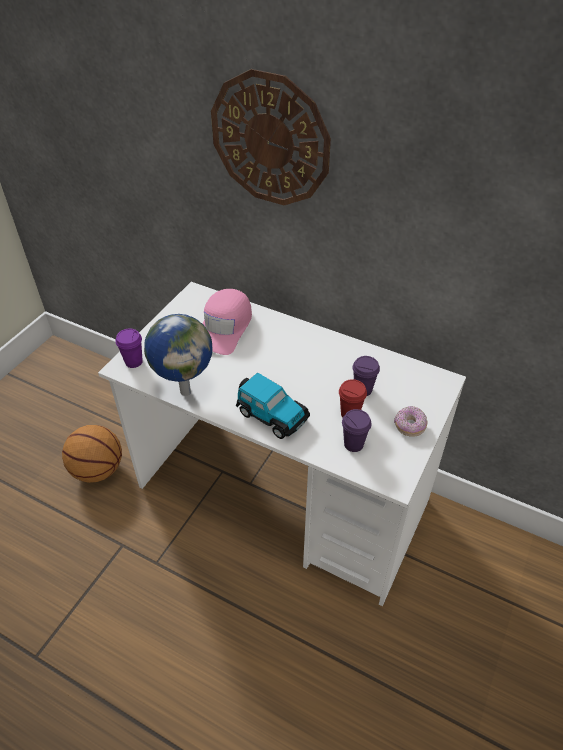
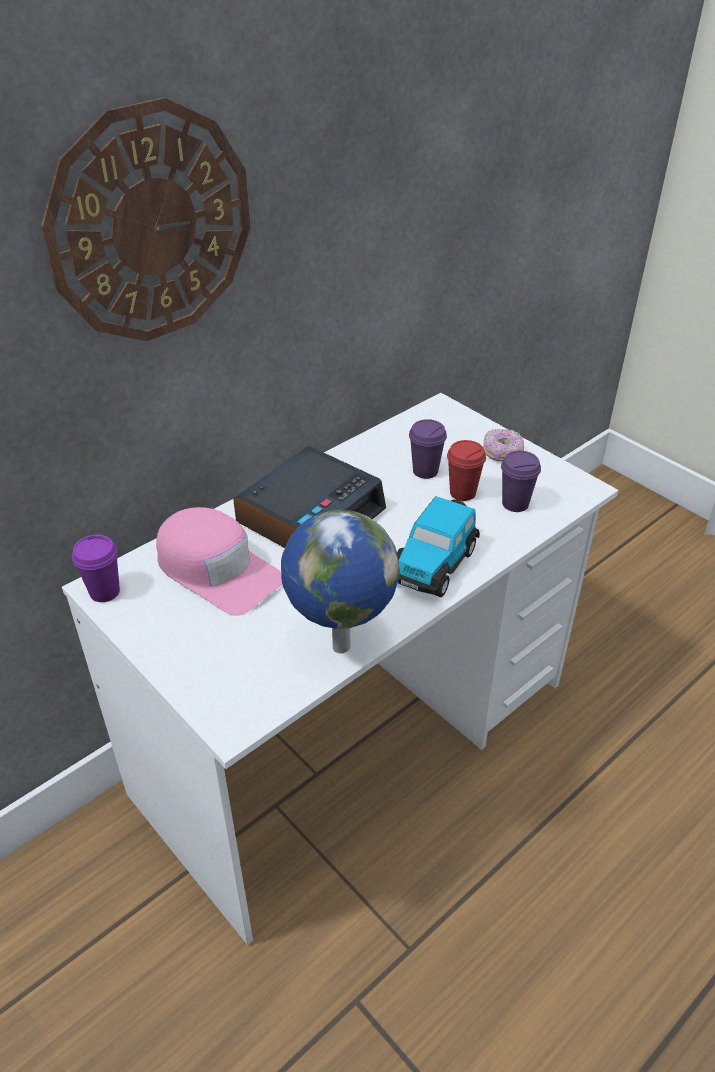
camera: 70 degrees left, 5 degrees down
basketball [62,425,122,483] -> none
purple cup [116,328,143,368] -> purple cup moved to [72,535,120,602]
toy car [236,373,310,439] -> toy car turned 150 degrees clockwise [397,496,480,597]
none -> alarm clock [233,446,386,548]

